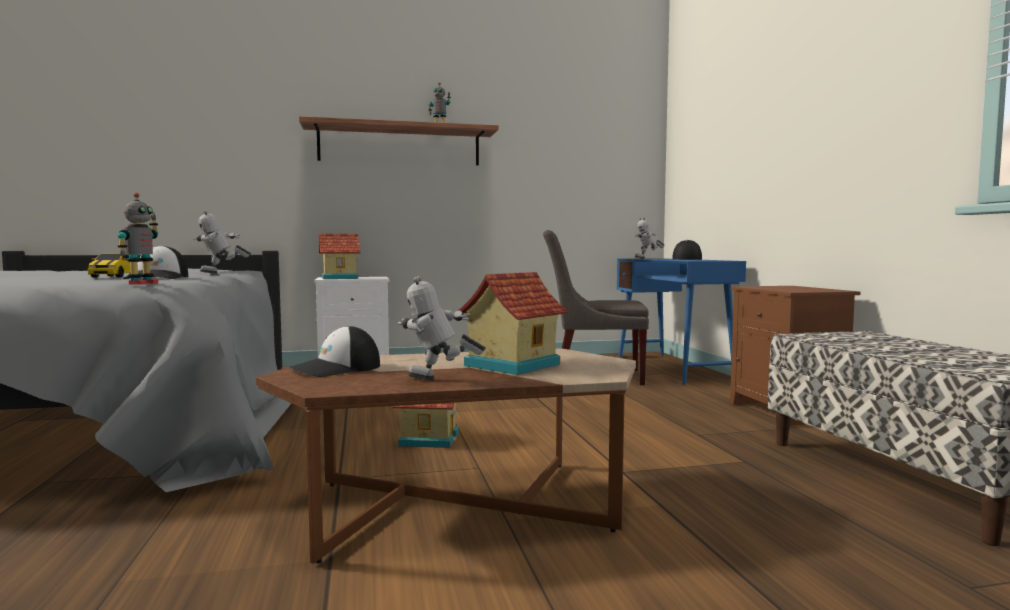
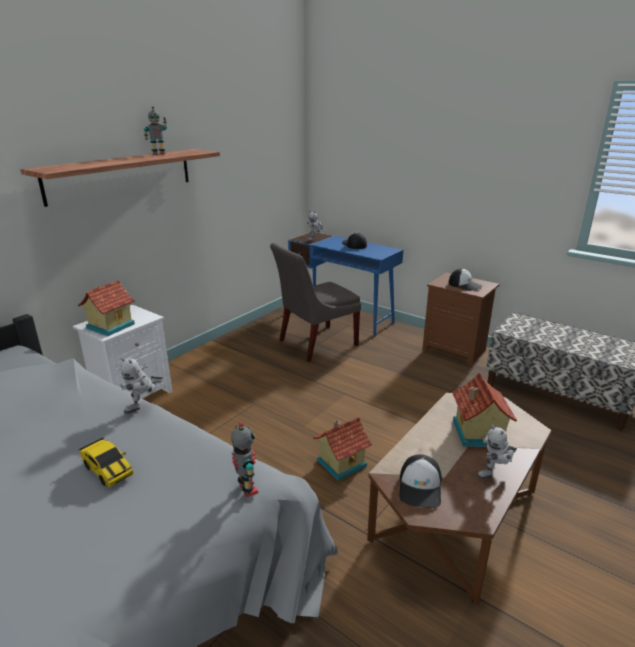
camera: 40 degrees left, 20 degrees up
cap [123,245,188,279] -> cap moved to [449,268,483,291]

